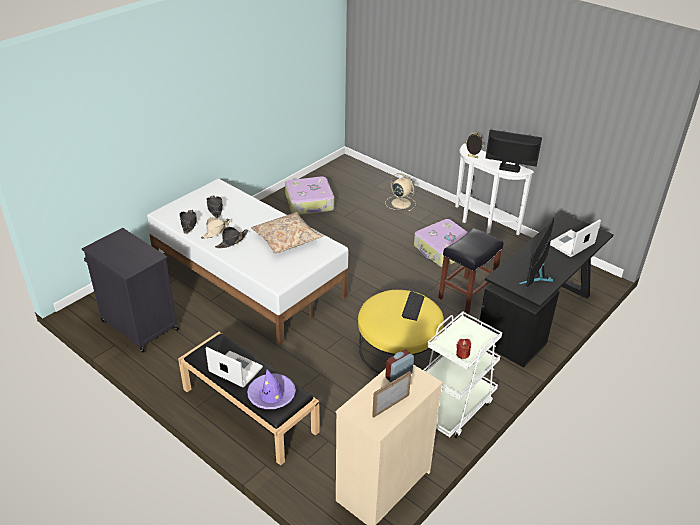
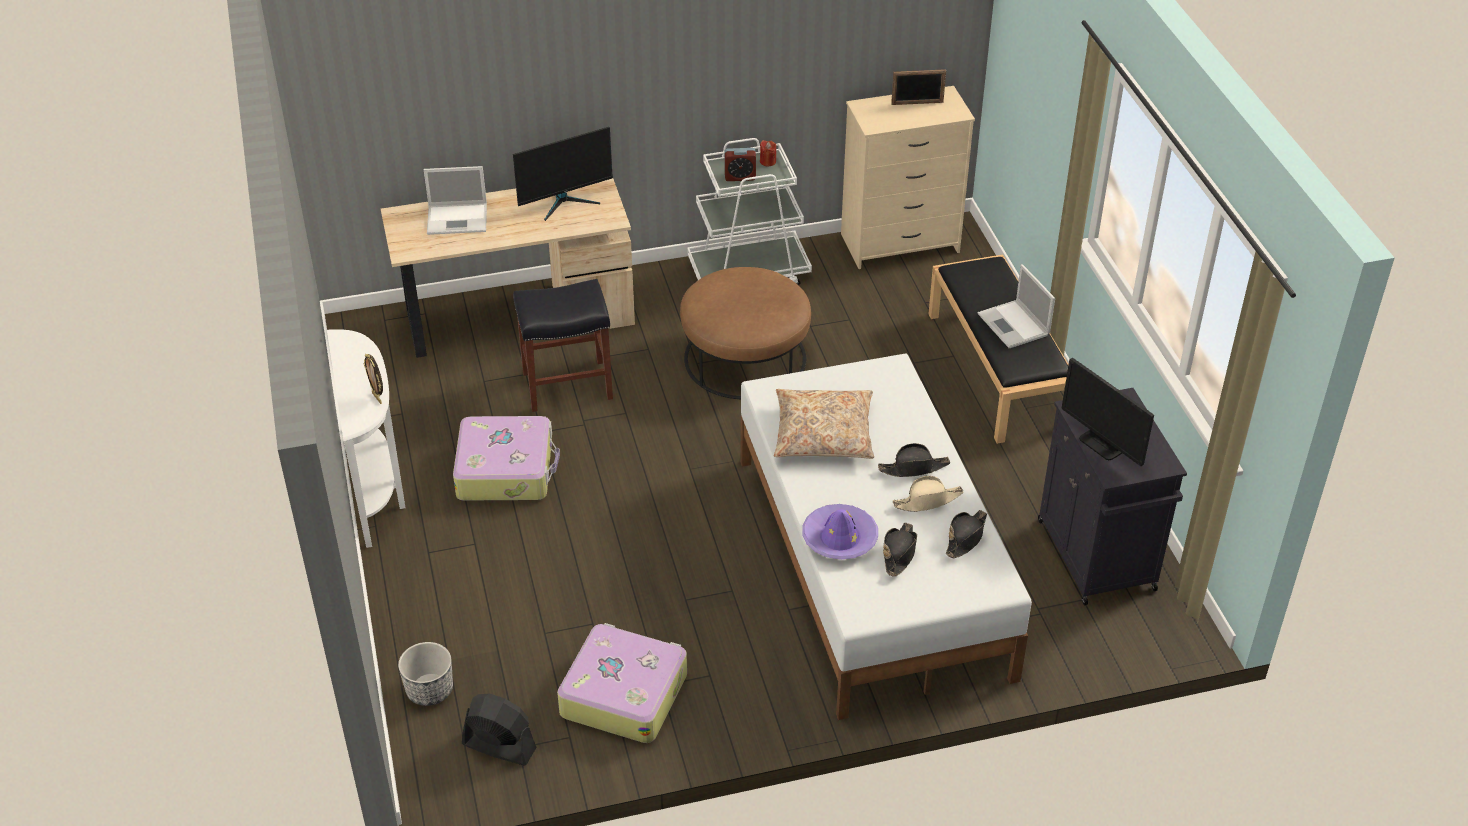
camera: 145 degrees left, 5 degrees up
purple hat [247,370,296,409] -> purple hat moved to [802,504,878,560]
yellow ottoman [358,290,444,374] -> brown ottoman [680,267,811,399]
beige fan [385,173,416,212] -> none
alarm clock [385,349,414,382] -> alarm clock moved to [724,148,756,181]
keyboard [402,291,424,321] -> none
black desk [479,213,614,368] -> beige desk [381,178,635,358]
monitor [486,129,542,173] -> monitor moved to [1062,358,1154,466]
none -> planter [398,642,453,706]
none -> black fan [462,694,537,765]

